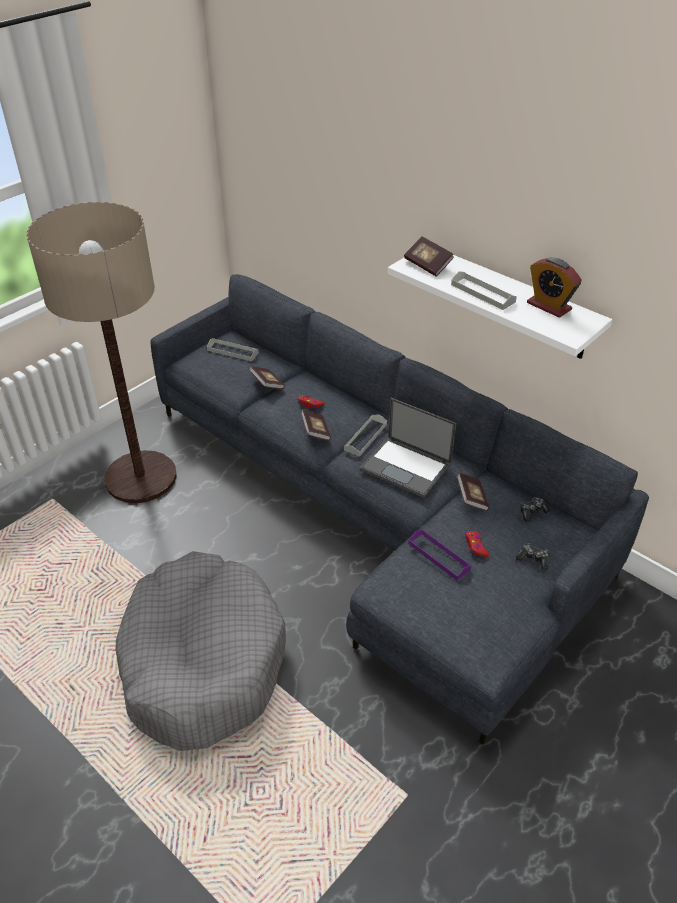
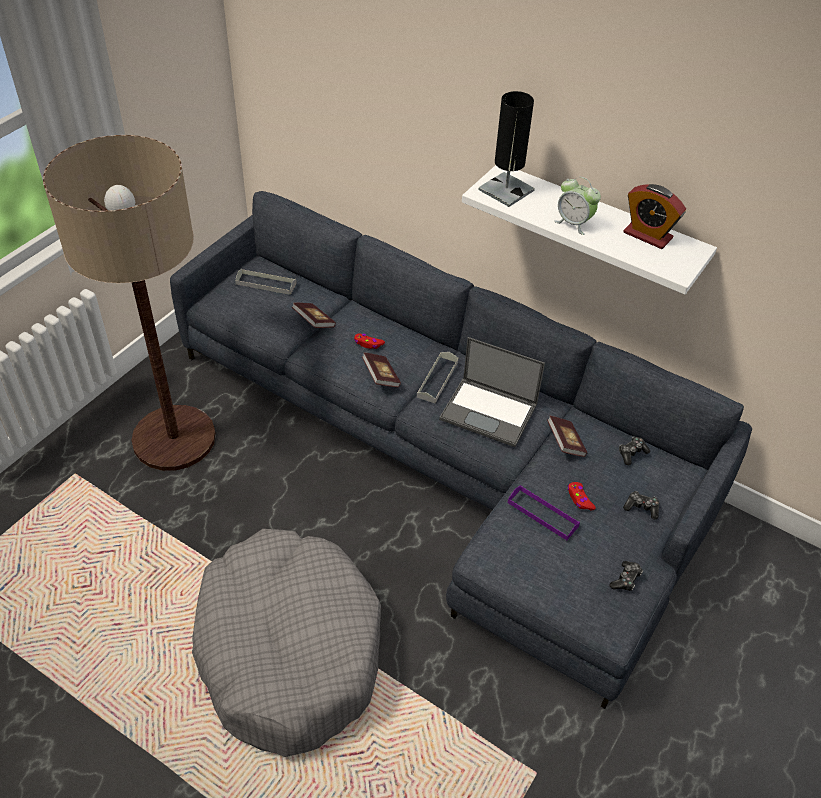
camera: 10 degrees left, 5 degrees up
book [404,237,454,277] -> black table lamp [478,91,535,207]
grey tray [451,271,517,310] -> alarm clock [554,177,601,235]
none -> game controller [609,561,643,591]

